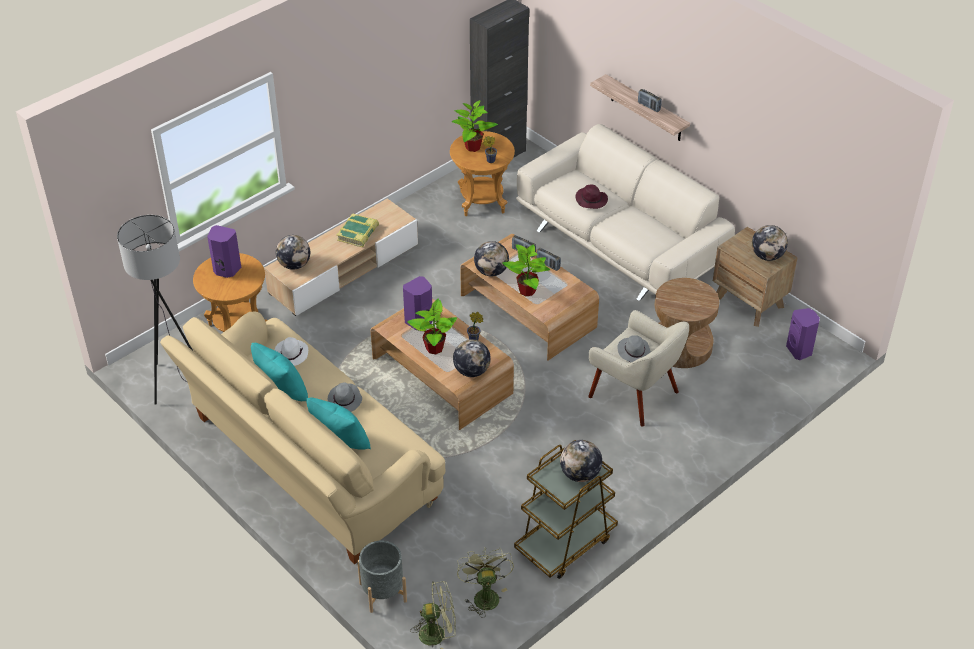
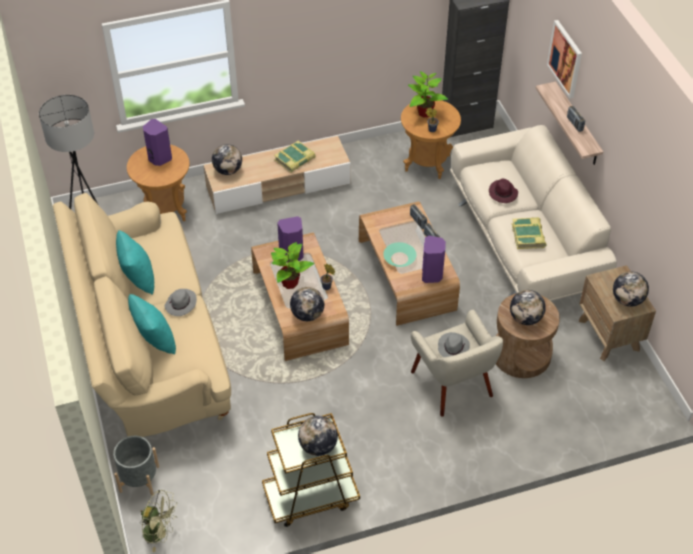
camera: 25 degrees right, 5 degrees up
white hat [275,337,308,366] -> none
green fan [457,548,514,618] -> none
globe [474,241,509,276] -> globe moved to [510,290,546,325]
potted plant [502,244,550,296] -> turquoise bowl [383,242,416,267]
purple speaker [786,308,820,360] -> purple speaker moved to [422,236,446,283]
none -> book [512,217,546,249]
none -> picture [547,20,582,99]

